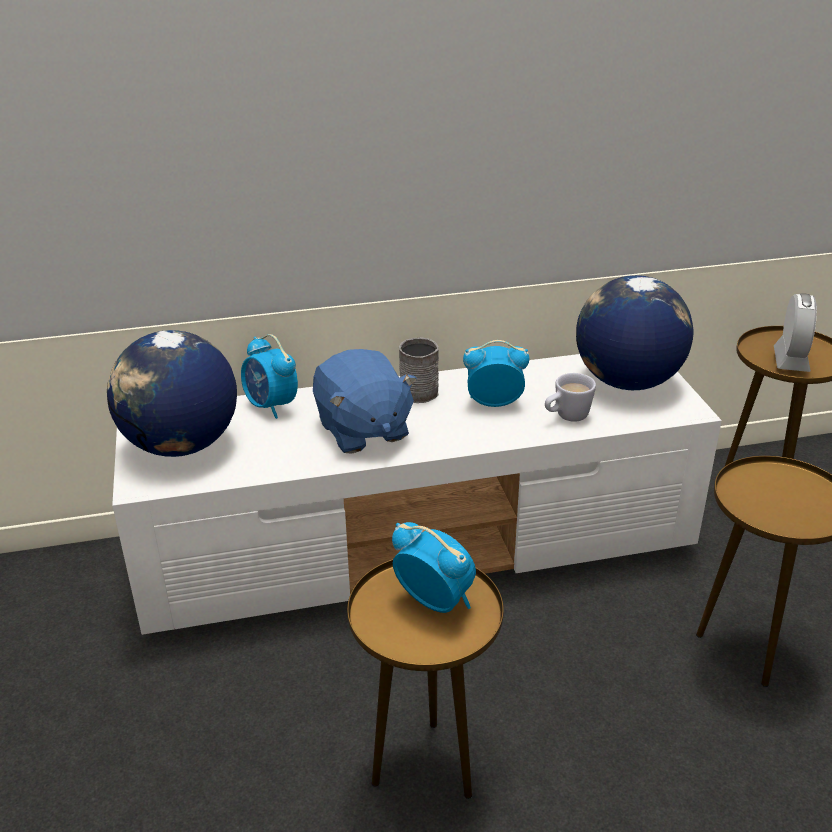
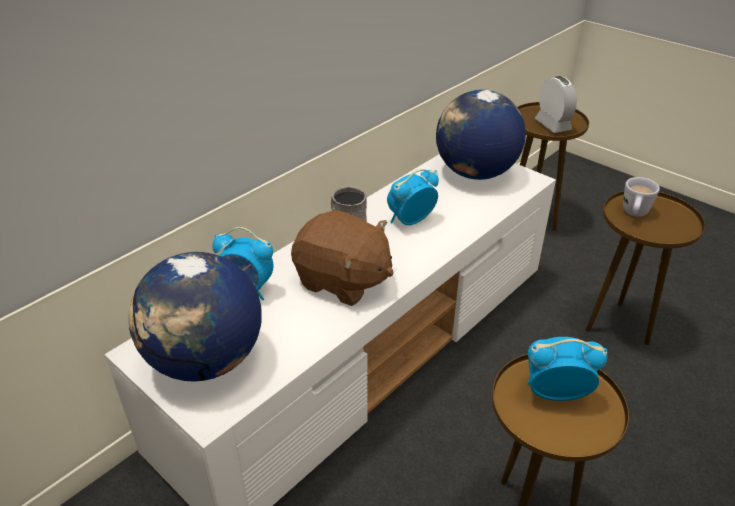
camera: 35 degrees left, 5 degrees up
blue plush toy [313,349,417,454] -> brown plush toy [291,210,394,306]
white mug [545,373,596,422] -> white mug moved to [623,177,660,217]

